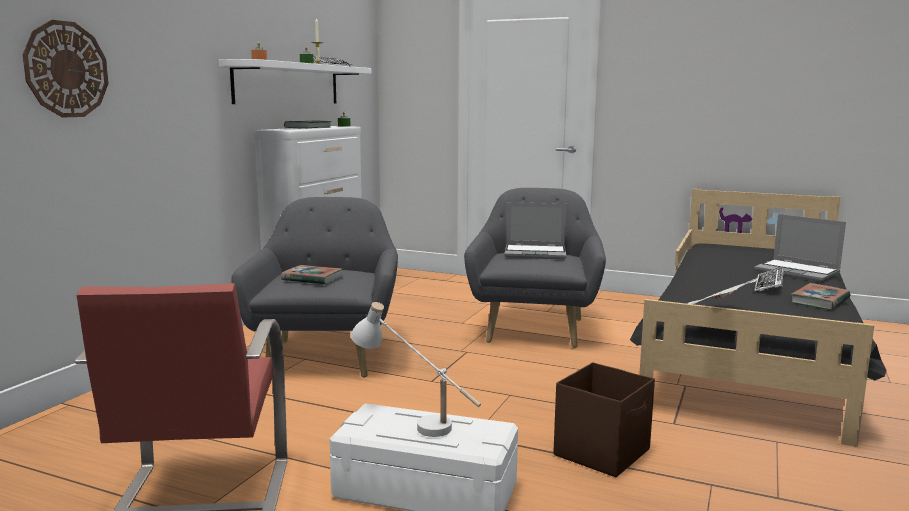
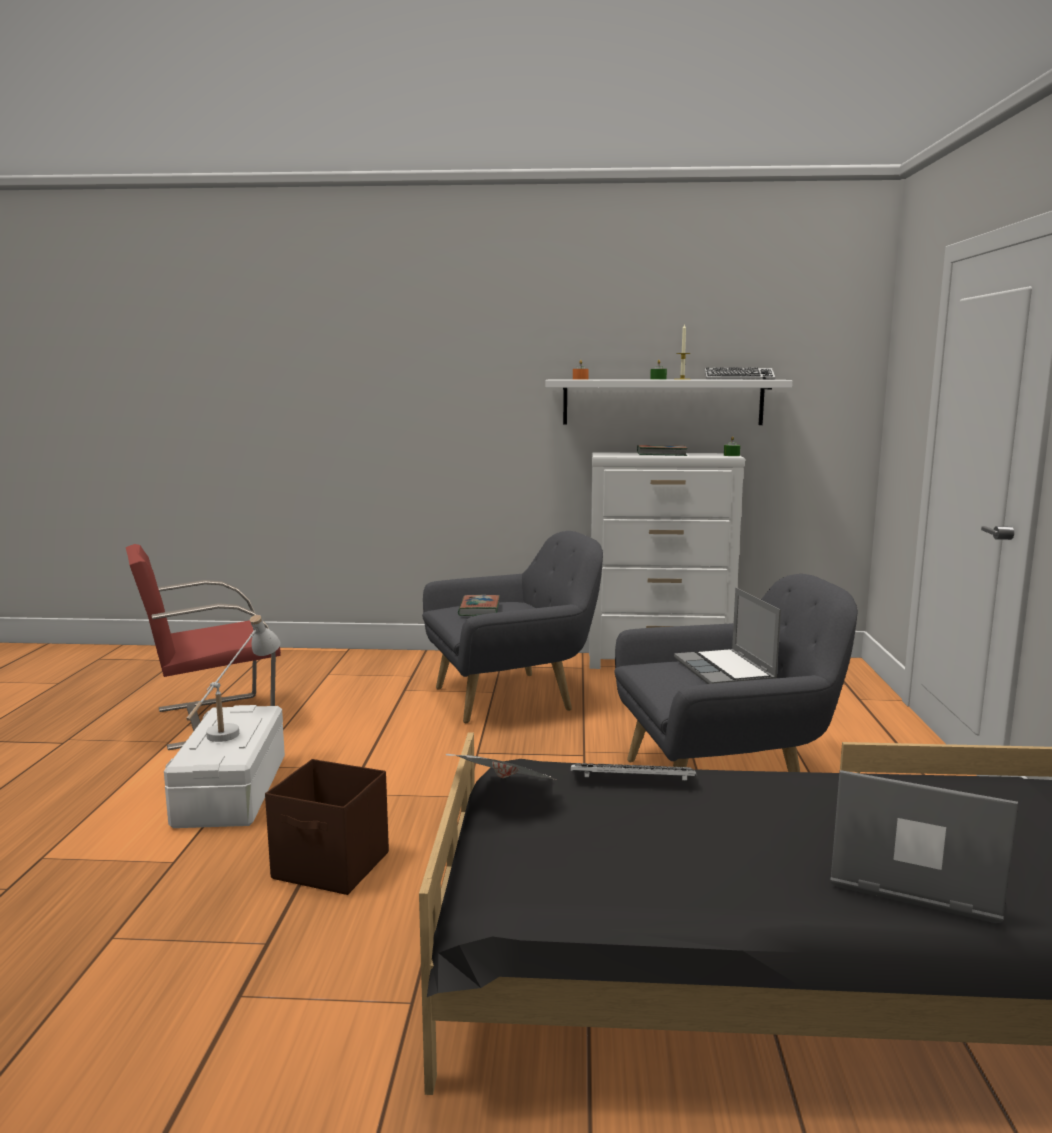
camera: 70 degrees right, 0 degrees up
wall clock [23,20,109,117] -> none
laptop [754,214,846,282] -> laptop turned 90 degrees clockwise [830,770,1018,923]
keyboard [754,268,784,293] -> keyboard moved to [571,763,696,780]
book [791,283,850,310] -> none

